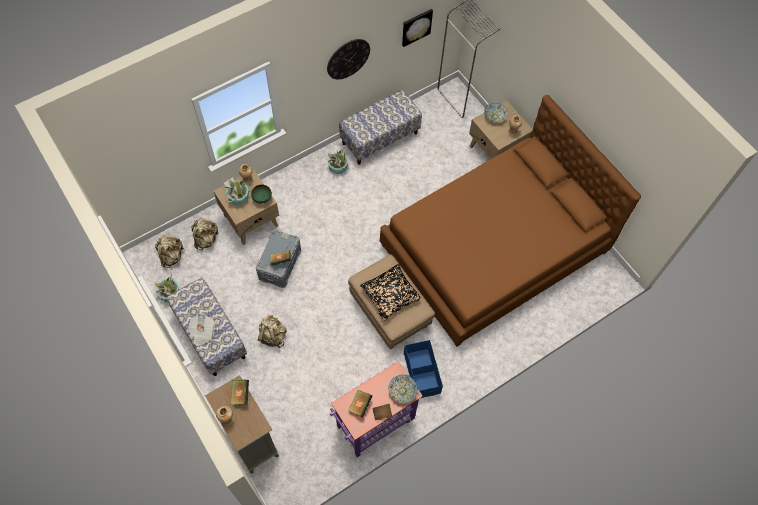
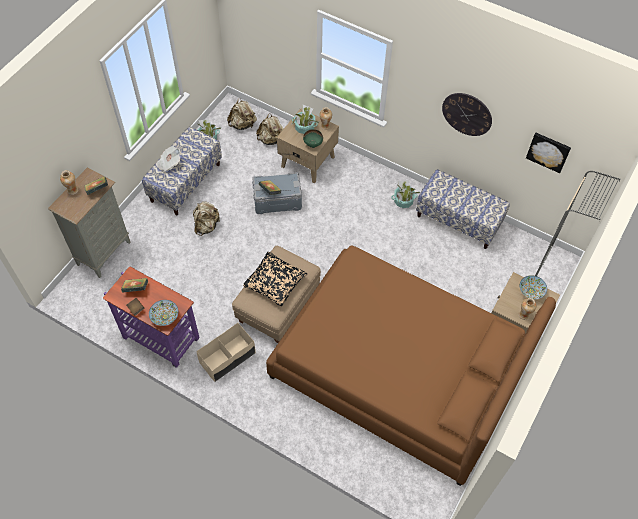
camera: 65 degrees right, 5 degrees down
blue storage box [404,340,443,398] -> beige storage box [196,323,256,382]

